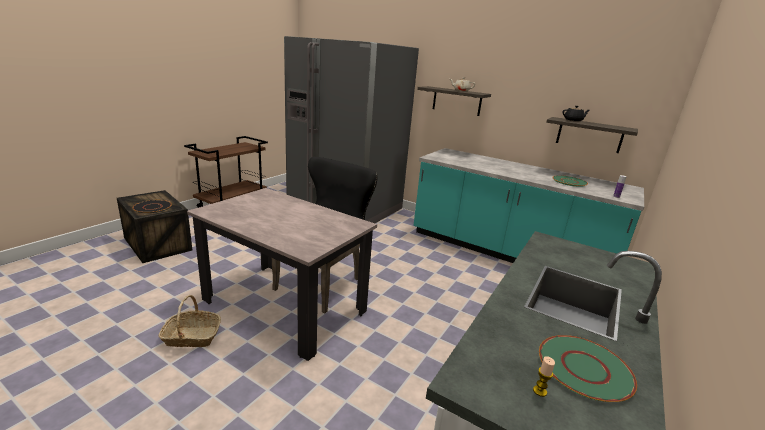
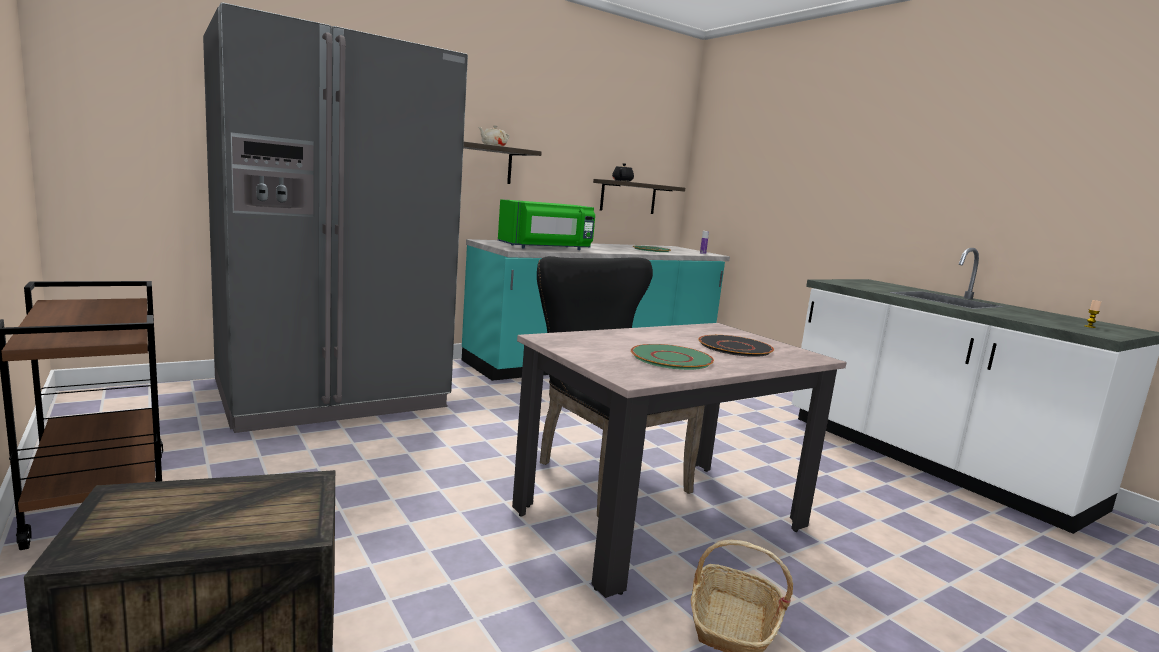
camera: 65 degrees left, 10 degrees down
black plate [133,200,172,213] -> black plate moved to [698,335,774,357]
green plate [539,335,637,402] -> green plate moved to [631,344,714,370]
none -> green microwave [498,199,595,250]

